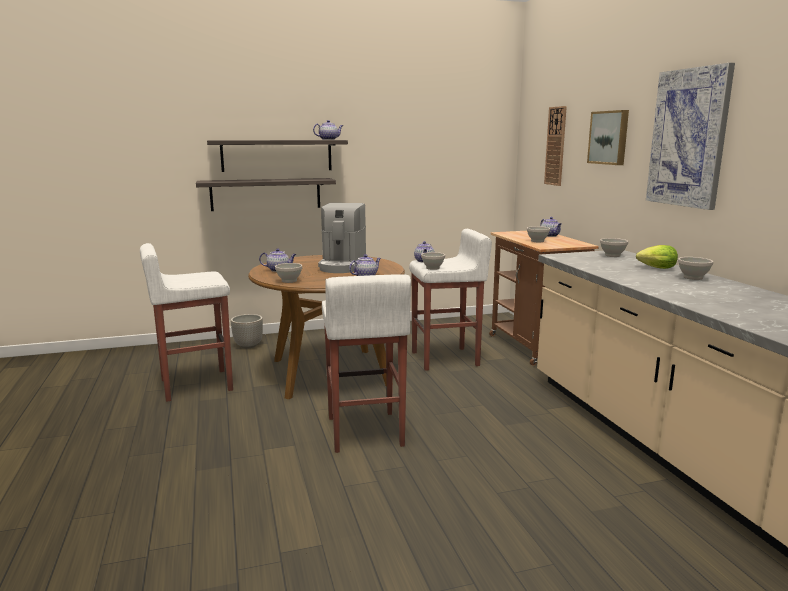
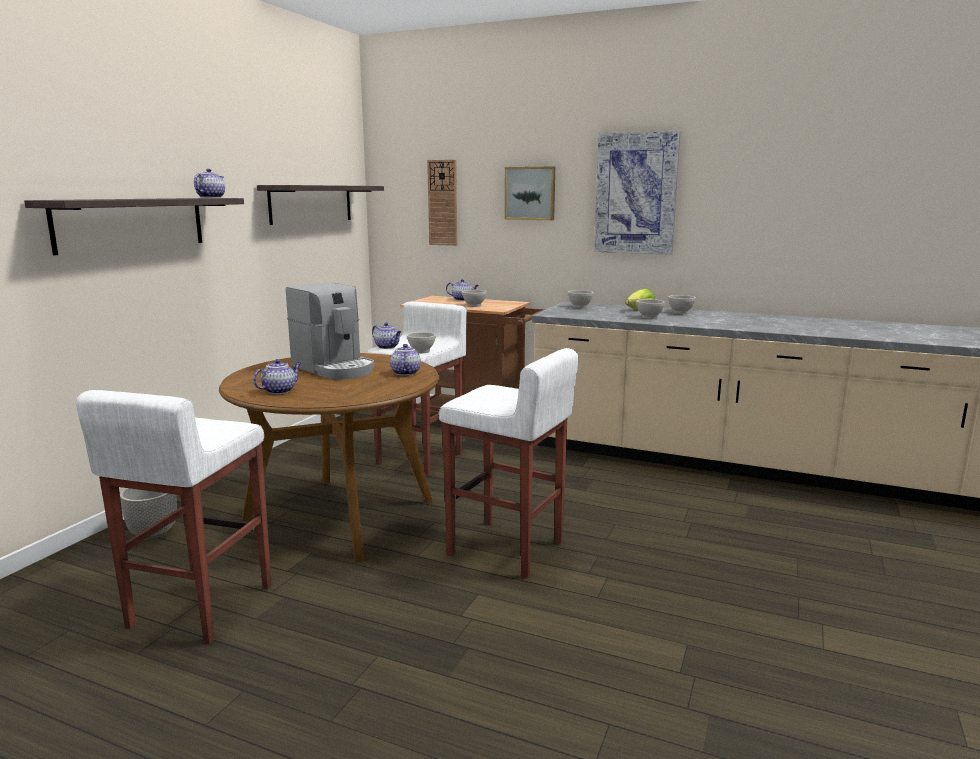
camera: 50 degrees left, 0 degrees up
shelf [196,178,336,211] -> shelf moved to [257,185,384,225]
white bowl [275,263,302,283] -> white bowl moved to [636,299,665,319]

